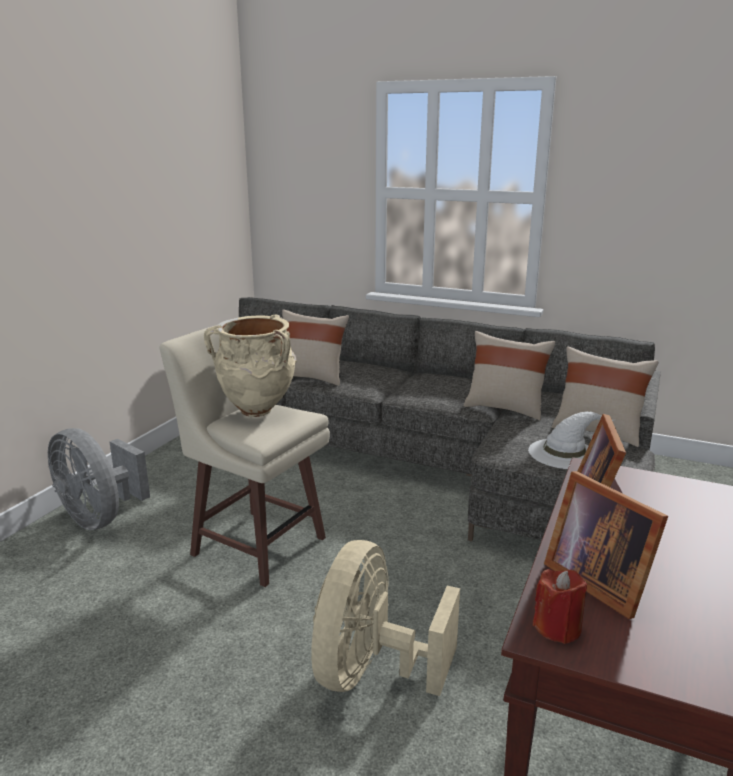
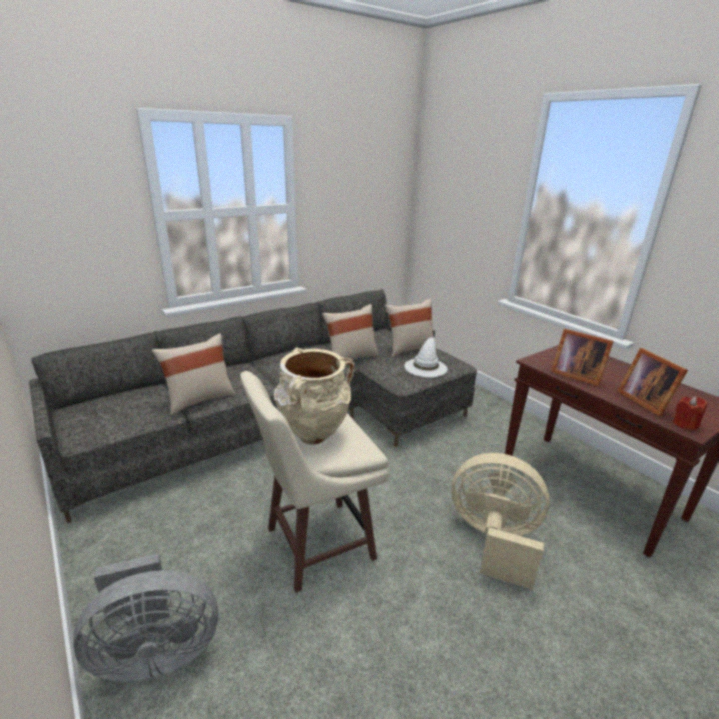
camera: 60 degrees left, 5 degrees up
beige fan [311,540,460,696] -> beige fan turned 150 degrees clockwise [451,453,550,590]
picture frame [544,471,668,619] -> picture frame turned 75 degrees clockwise [618,348,688,417]

